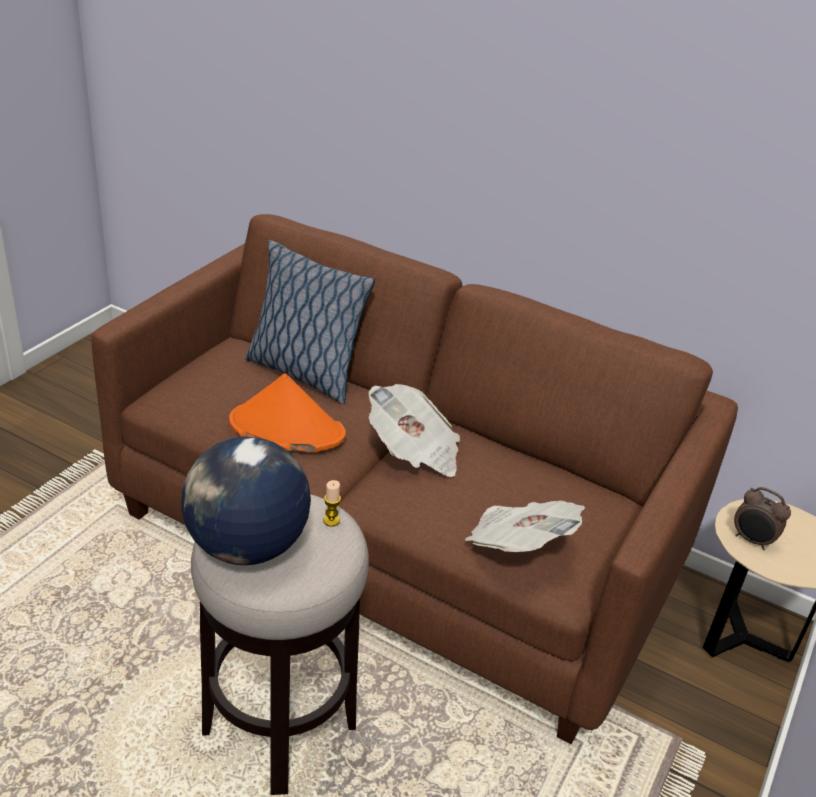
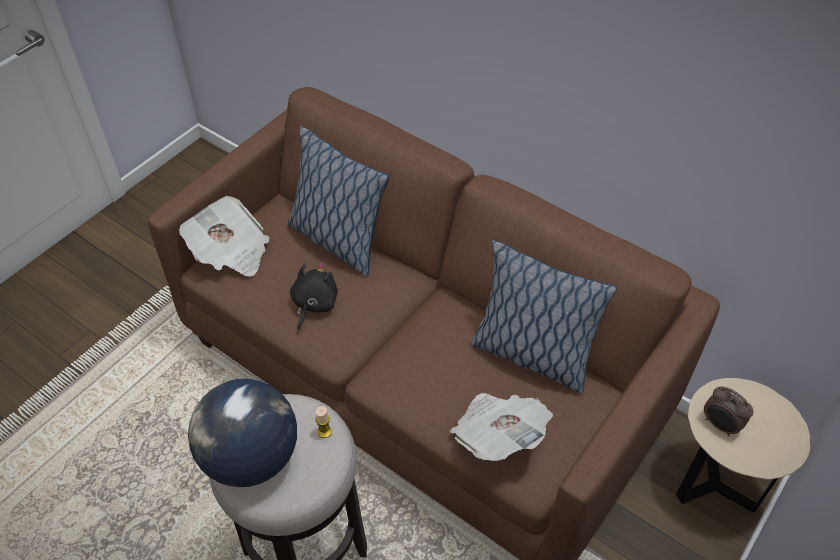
camera: 10 degrees right, 15 degrees up
orange hat [229,373,346,452] -> black plush toy [290,263,338,330]
newspaper [369,384,460,477] -> newspaper moved to [179,196,270,277]
none -> pillow [471,240,617,394]

